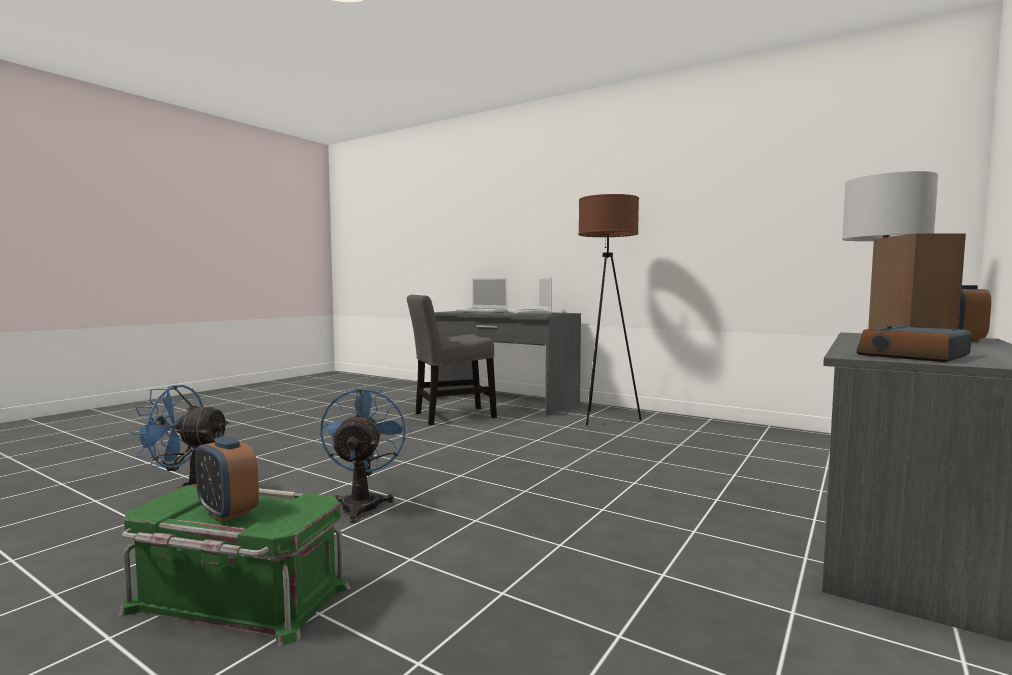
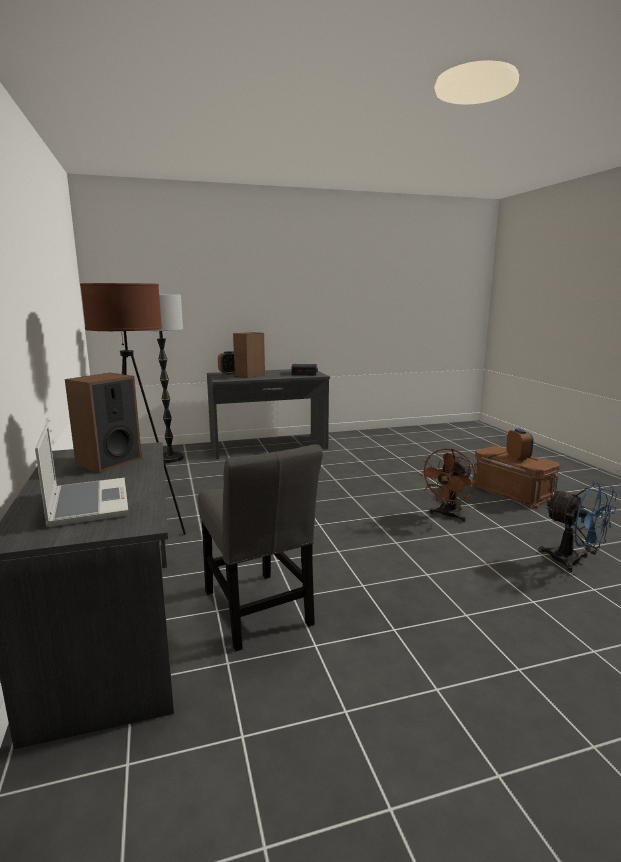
camera: 140 degrees left, 10 degrees up
green storage box [119,484,350,646] -> brown storage box [469,446,560,509]
blue fan [320,388,408,523] -> brown fan [419,448,476,522]
grey chair [407,295,497,425] -> grey chair turned 45 degrees clockwise [198,444,323,651]
laptop [509,277,552,315] -> speaker [65,373,142,473]

